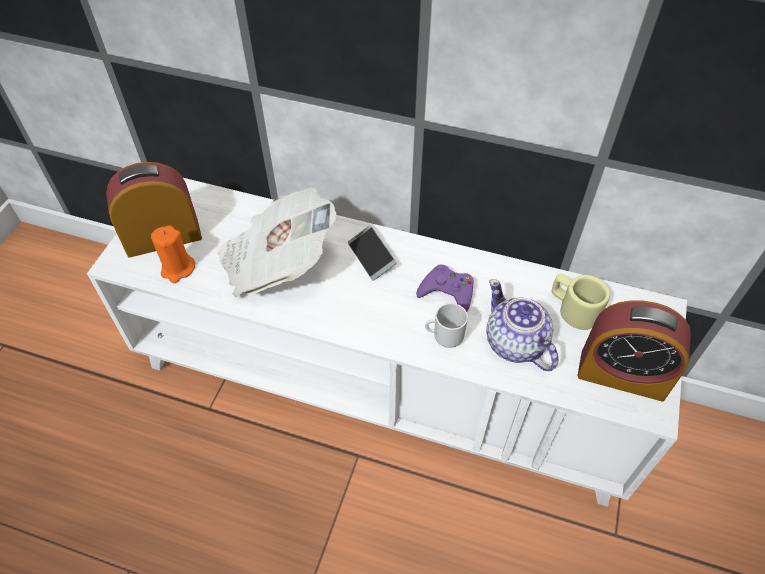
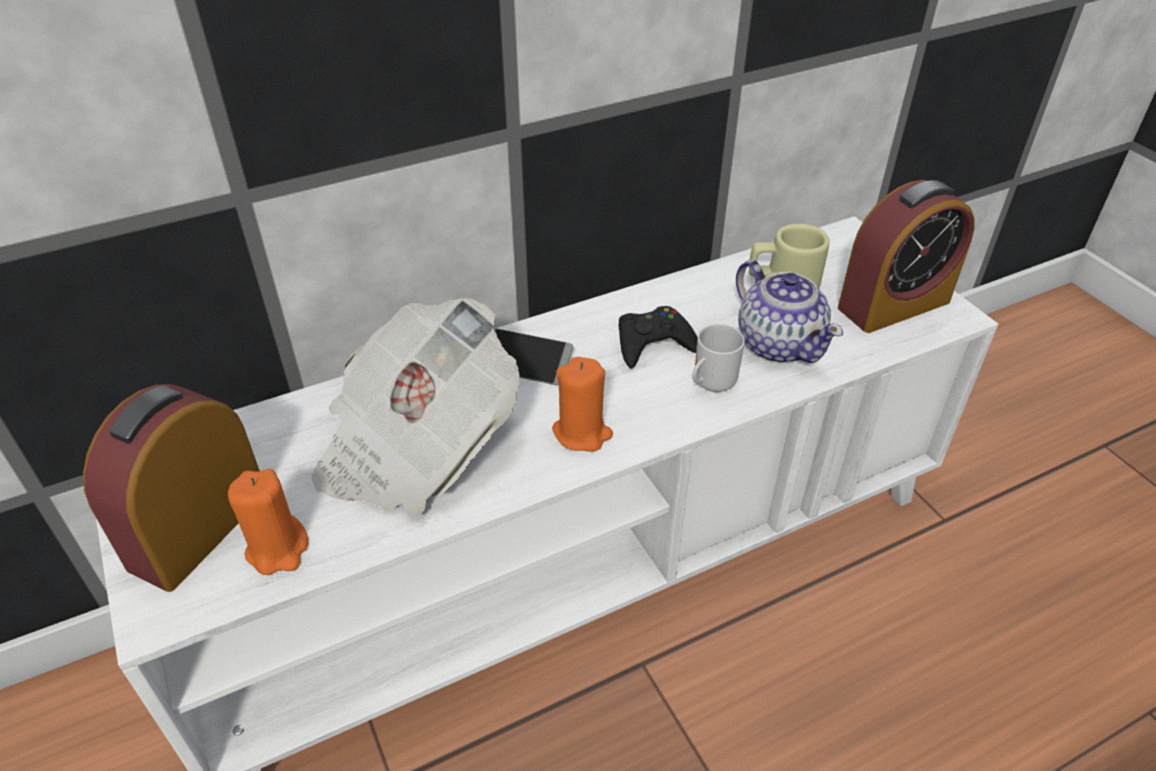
camera: 45 degrees left, 10 degrees down
purple game controller [416,265,473,312] -> black game controller [619,306,698,368]
teapot [486,279,558,371] -> teapot turned 135 degrees counterclockwise [736,260,843,363]
none -> orange candle [552,357,613,452]

